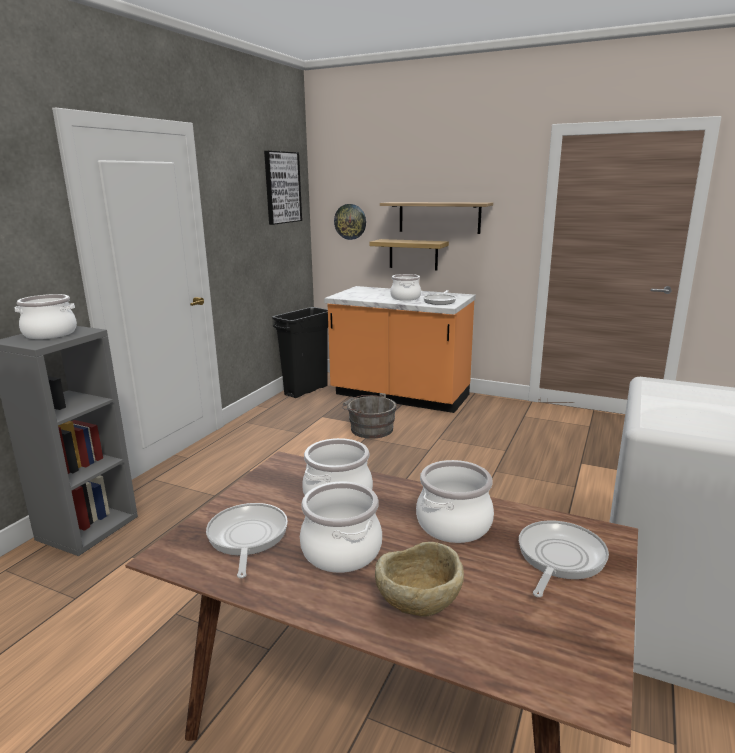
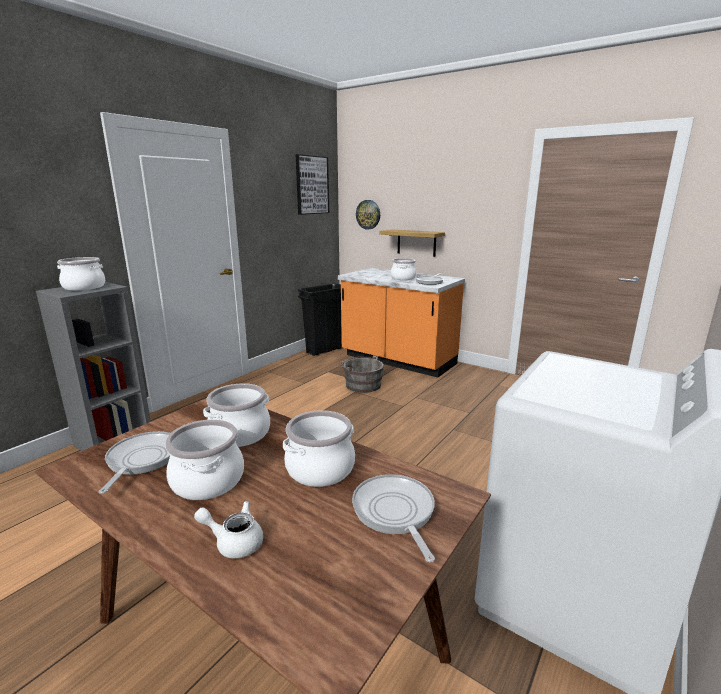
camera: 10 degrees right, 0 degrees up
beige bowl [375,542,464,617] -> white teapot [194,501,263,559]
shelf [380,202,493,234] -> none
frying pan [519,520,609,597] -> frying pan turned 60 degrees counterclockwise [352,474,435,562]

